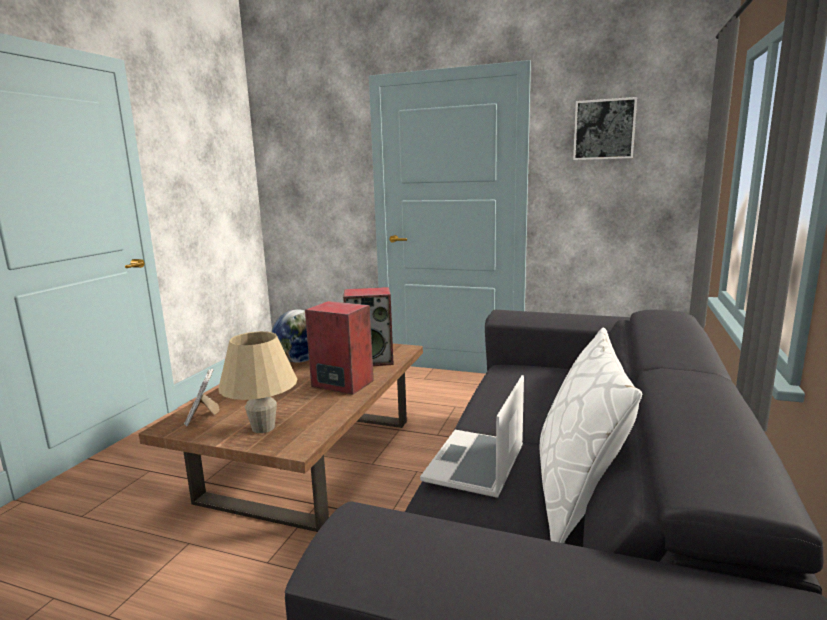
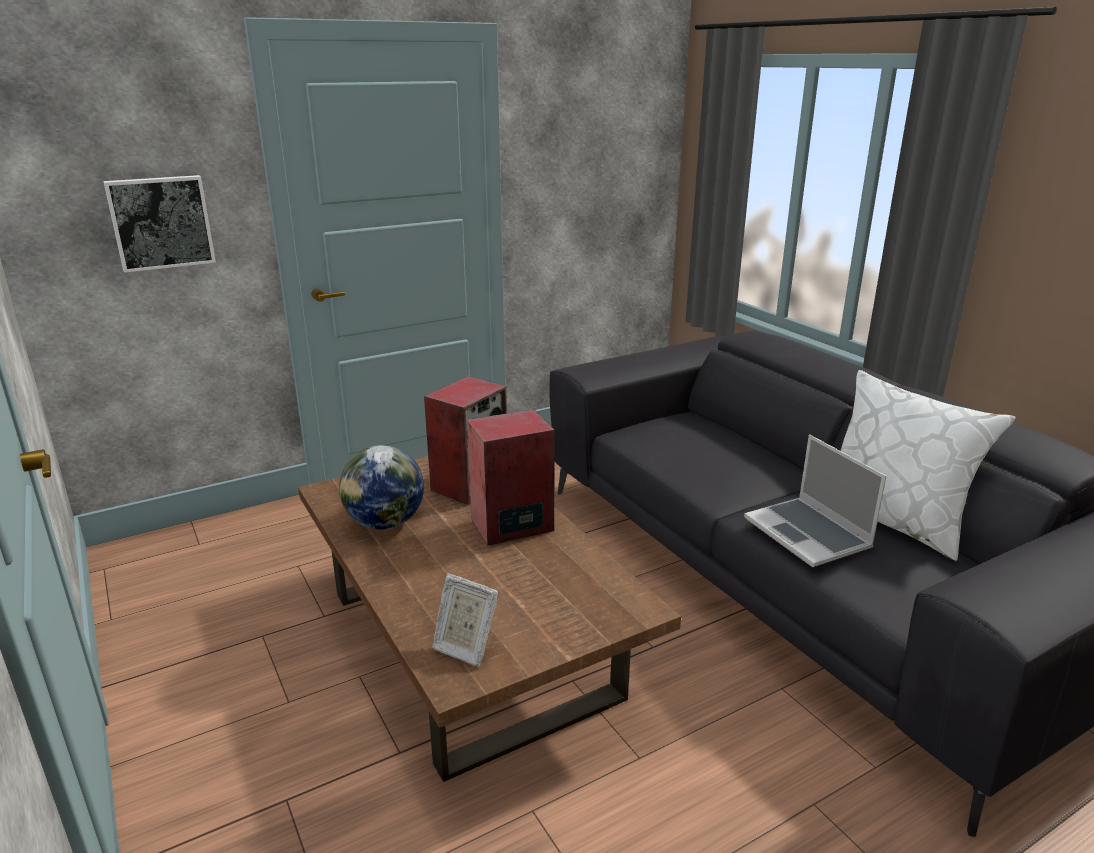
camera: 50 degrees left, 10 degrees up
beige table lamp [218,331,297,433] -> none
picture [573,97,637,160] -> picture moved to [103,175,216,273]

